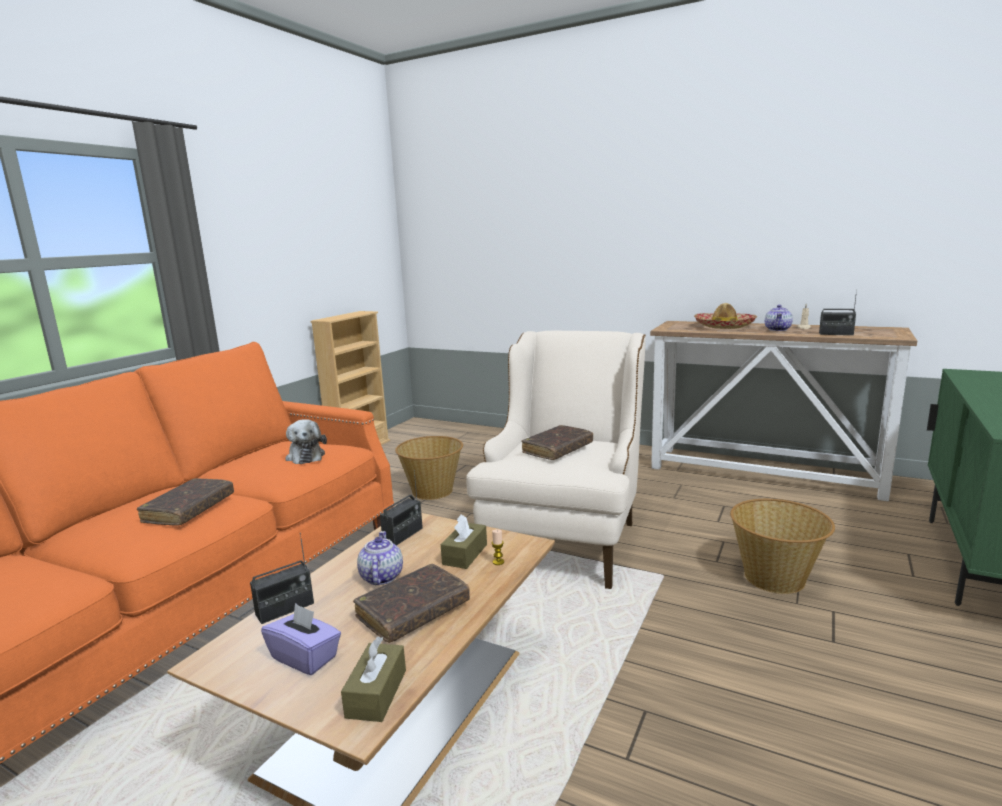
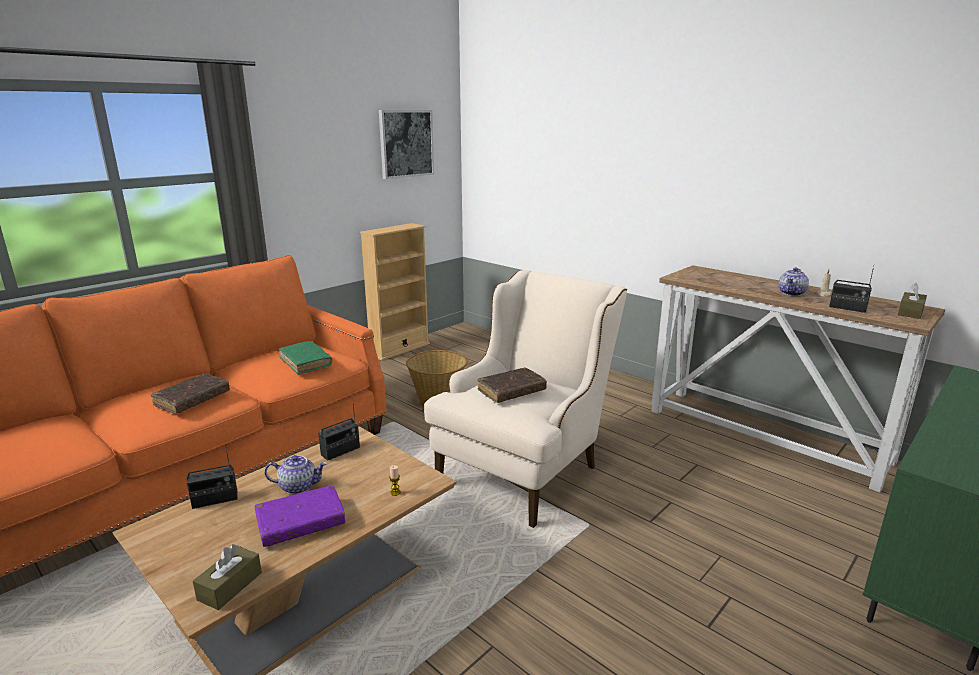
camera: 15 degrees right, 5 degrees up
purple tissue box [261,603,341,675] -> none
plush toy [285,420,327,464] -> green book [279,341,332,374]
brown book [353,564,470,643] -> purple book [254,485,346,547]
teapot [357,531,403,585] -> teapot turned 75 degrees clockwise [264,455,327,494]
brown tissue box [441,514,487,569] -> brown tissue box moved to [898,282,927,319]
hat [694,303,757,329] -> none
basket [730,499,835,594] -> none
none -> picture [379,110,434,179]

